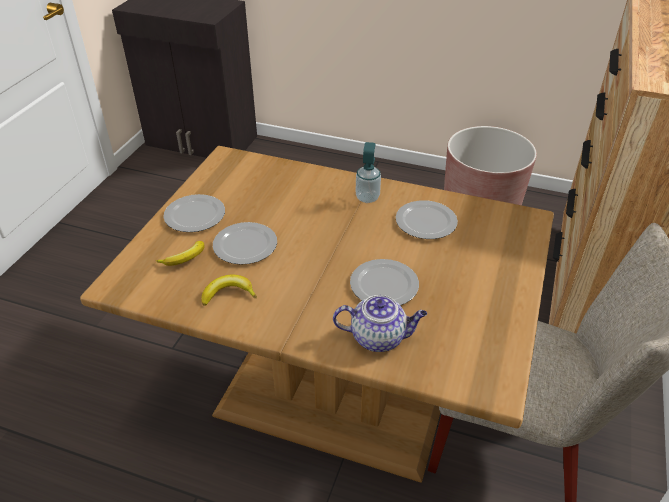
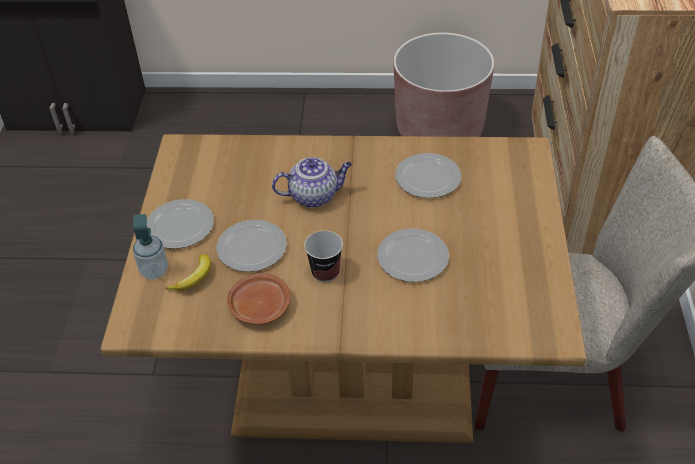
camera: 15 degrees left, 5 degrees up
banana [201,275,257,306] -> brown plate [227,273,291,325]
teapot [333,295,427,352] -> teapot moved to [272,157,352,208]
soap dispenser [356,142,381,203] -> soap dispenser moved to [133,214,168,280]
none -> cup [304,231,343,282]

